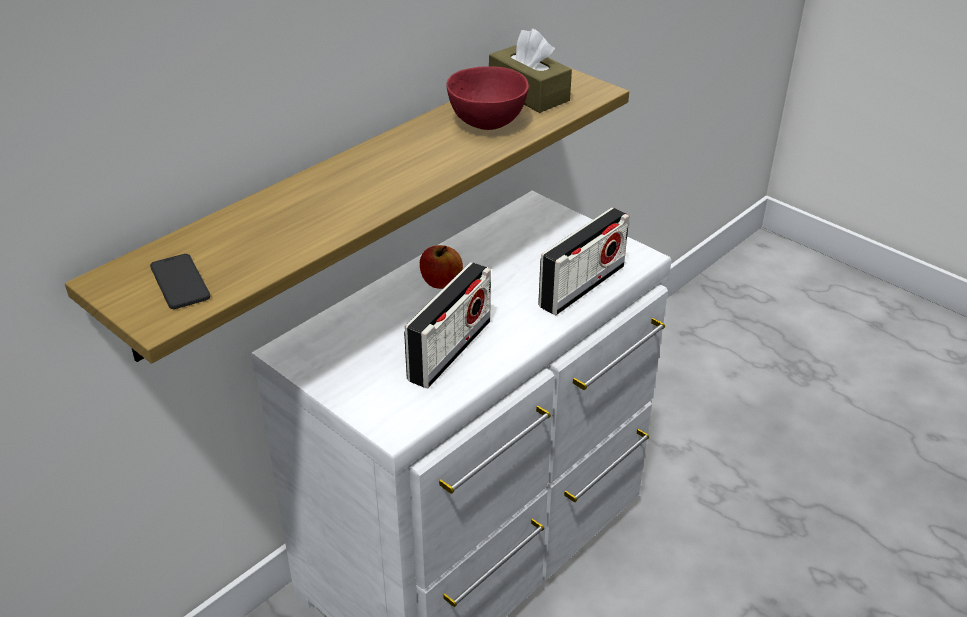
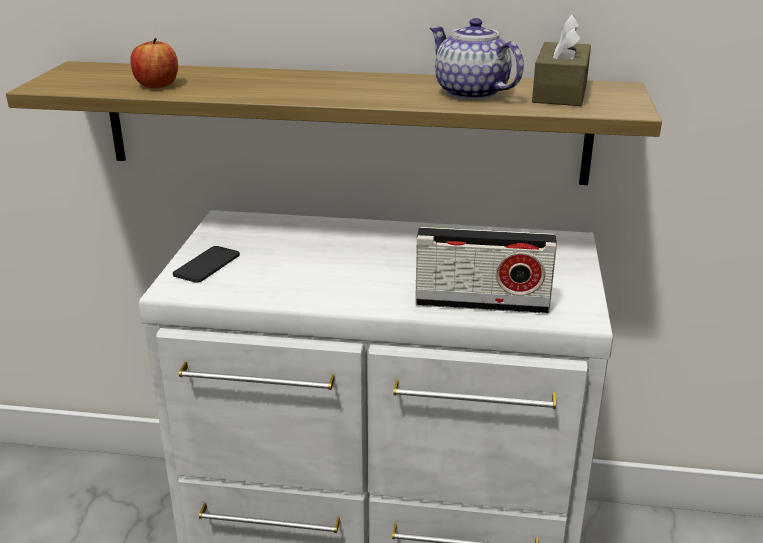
camera: 55 degrees right, 10 degrees down
phone [150,254,210,309] -> phone moved to [173,246,240,283]
radio [404,262,491,388] -> none
apple [420,245,463,289] -> apple moved to [130,38,178,88]
red bowl [447,66,529,130] -> teapot [430,18,524,100]

